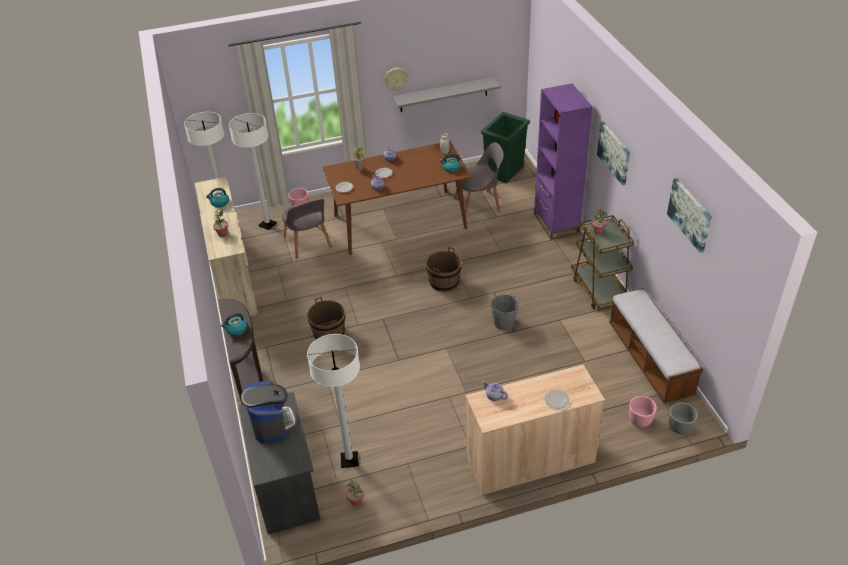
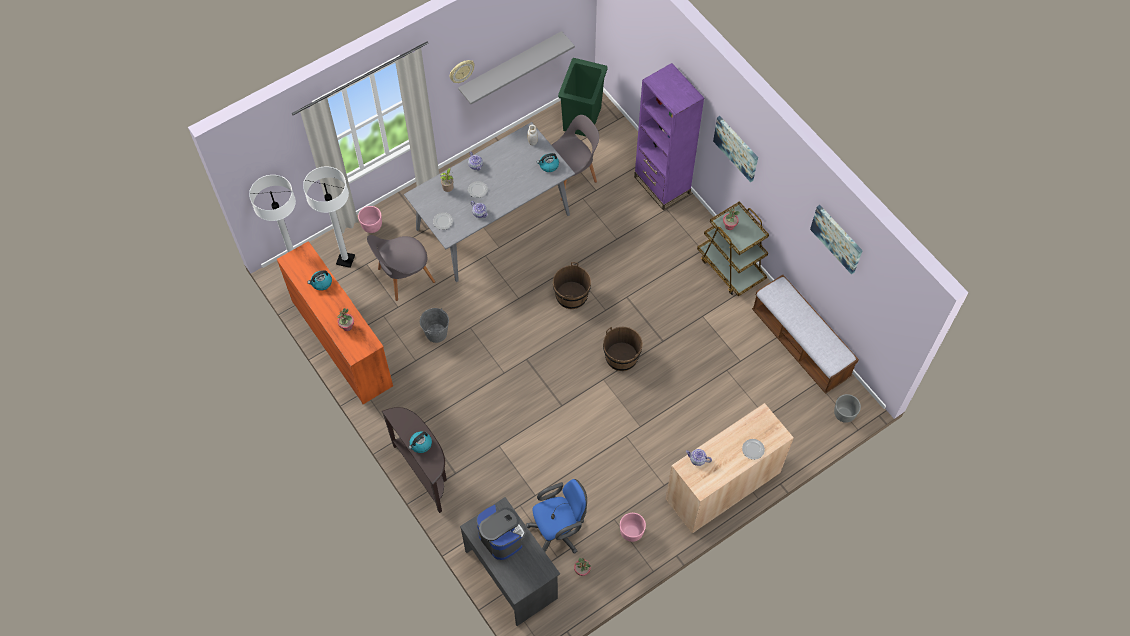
camera: 20 degrees left, 20 degrees up
beige dresser [195,177,258,316] -> orange dresser [277,241,393,404]
grey chair [282,199,332,259] -> grey chair turned 105 degrees clockwise [367,235,435,301]
brown bucket [307,297,345,339] -> brown bucket moved to [603,326,643,371]
white floor lamp [307,334,360,468] -> blue office chair [526,479,587,554]
brown dining table [322,141,472,255] -> grey dining table [404,122,575,282]
grey bucket [490,295,519,330] -> grey bucket moved to [420,308,449,343]
pink planter [629,396,657,427] -> pink planter moved to [620,513,646,542]

